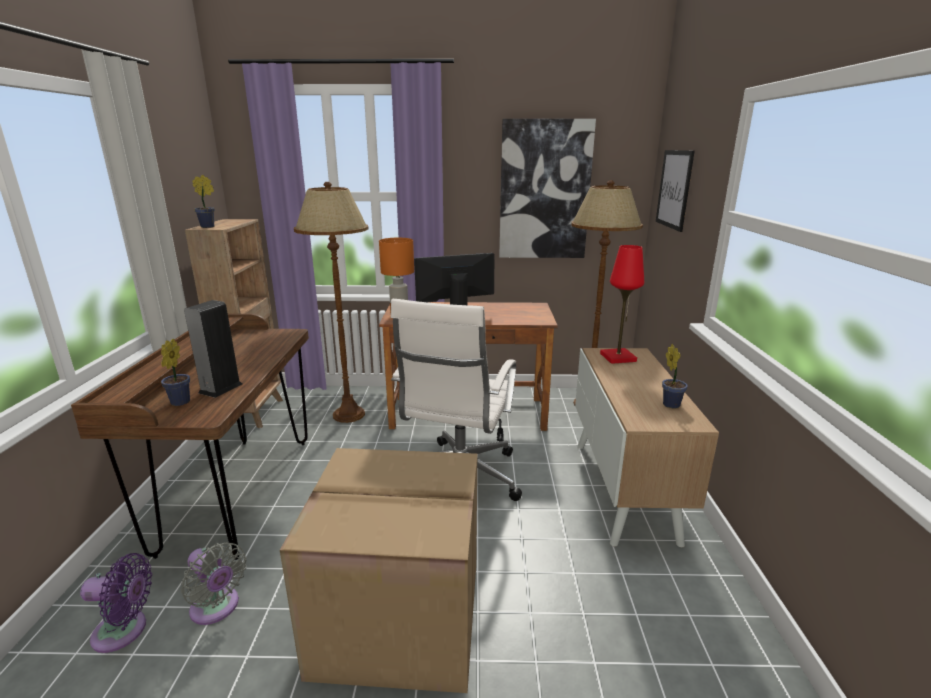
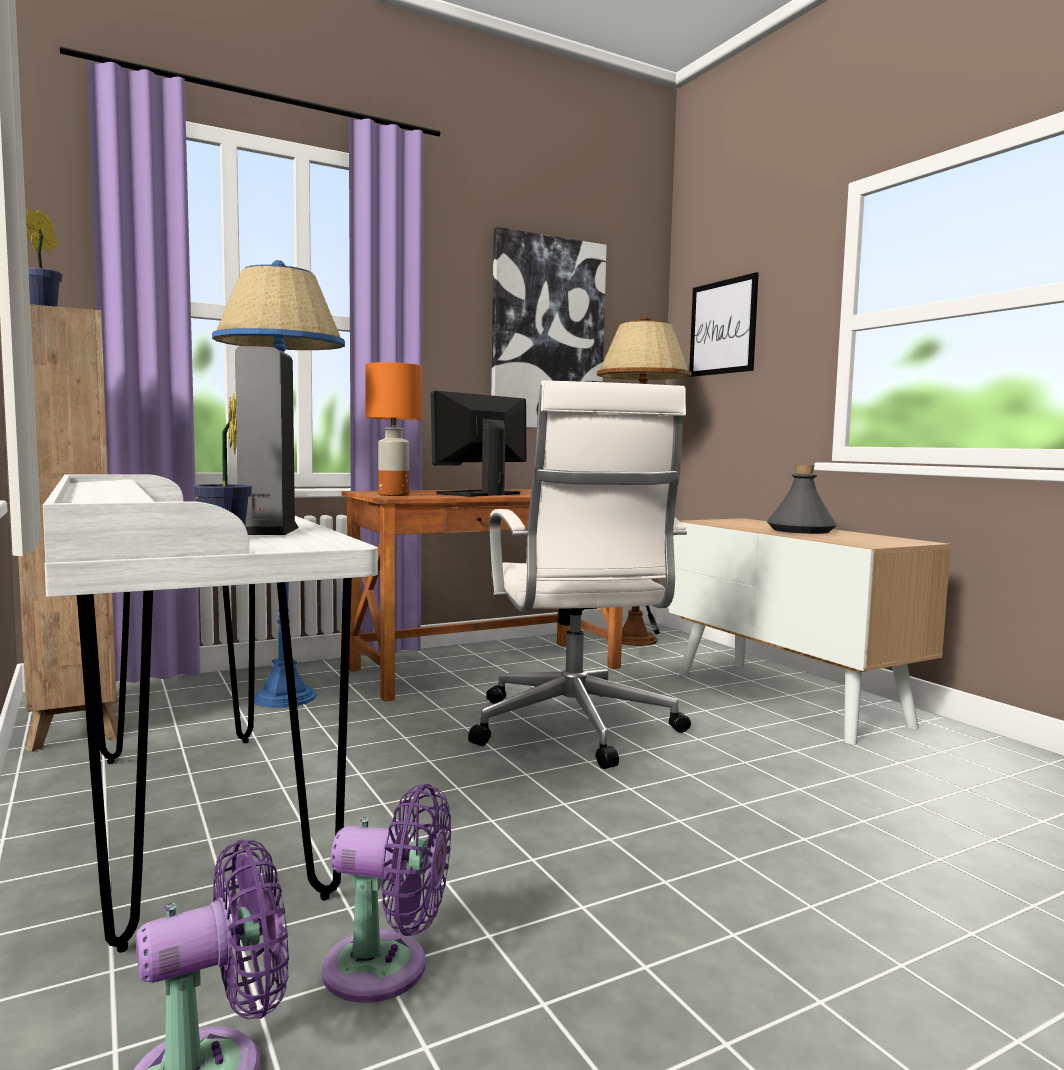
camera: 30 degrees left, 15 degrees down
brown desk [71,314,309,560] -> white desk [43,475,378,952]
grey fan [181,542,247,625] -> purple fan [322,784,451,1003]
cardboard box [280,448,477,693] -> none
brown floor lamp [294,182,369,423] -> blue floor lamp [212,260,345,708]
red table lamp [600,245,644,364] -> none
potted plant [662,343,688,409] -> none
none -> grey bottle [767,465,837,534]

